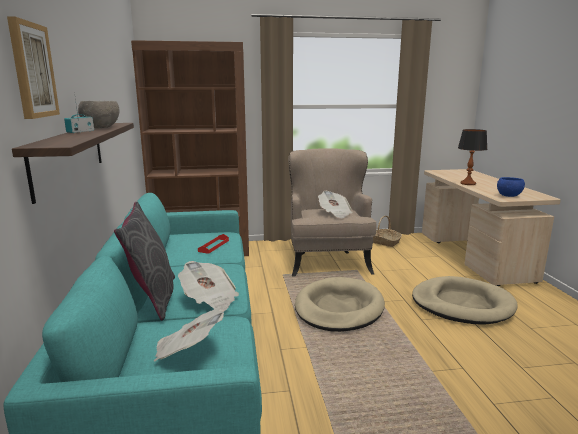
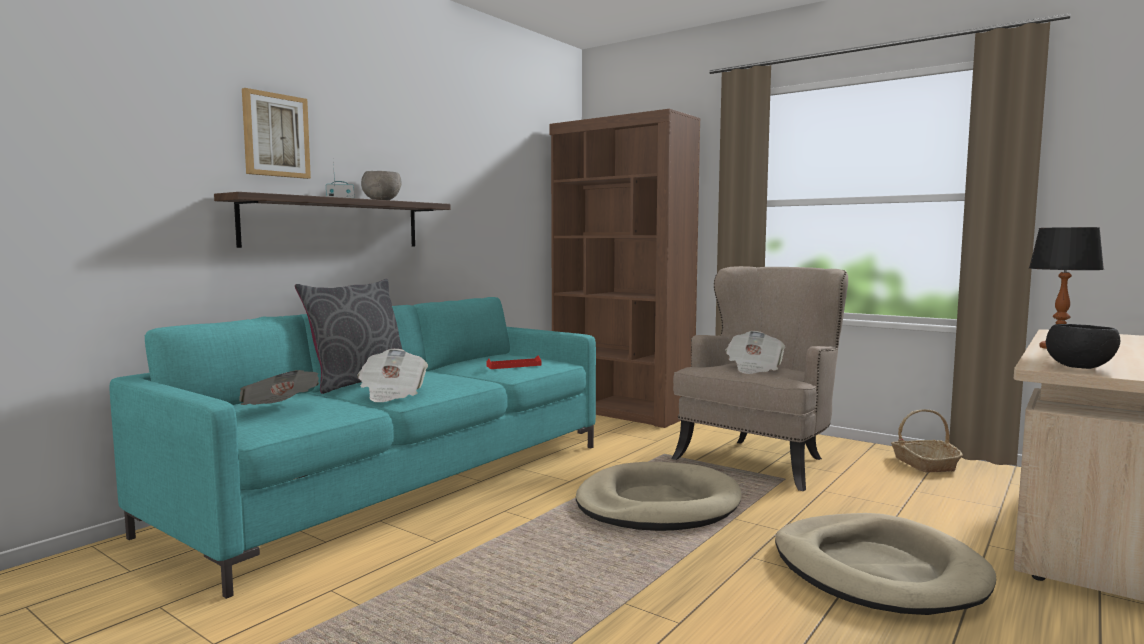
camera: 45 degrees right, 10 degrees down
blue bowl [497,177,525,197] -> black bowl [1046,324,1120,369]

